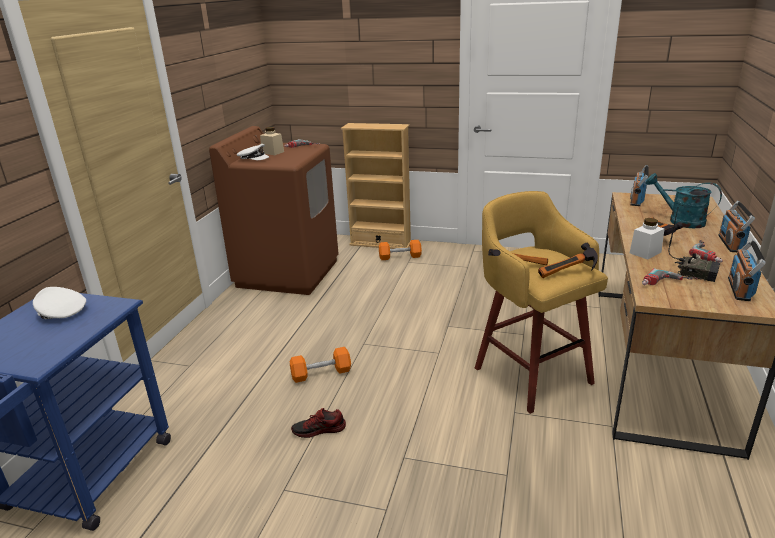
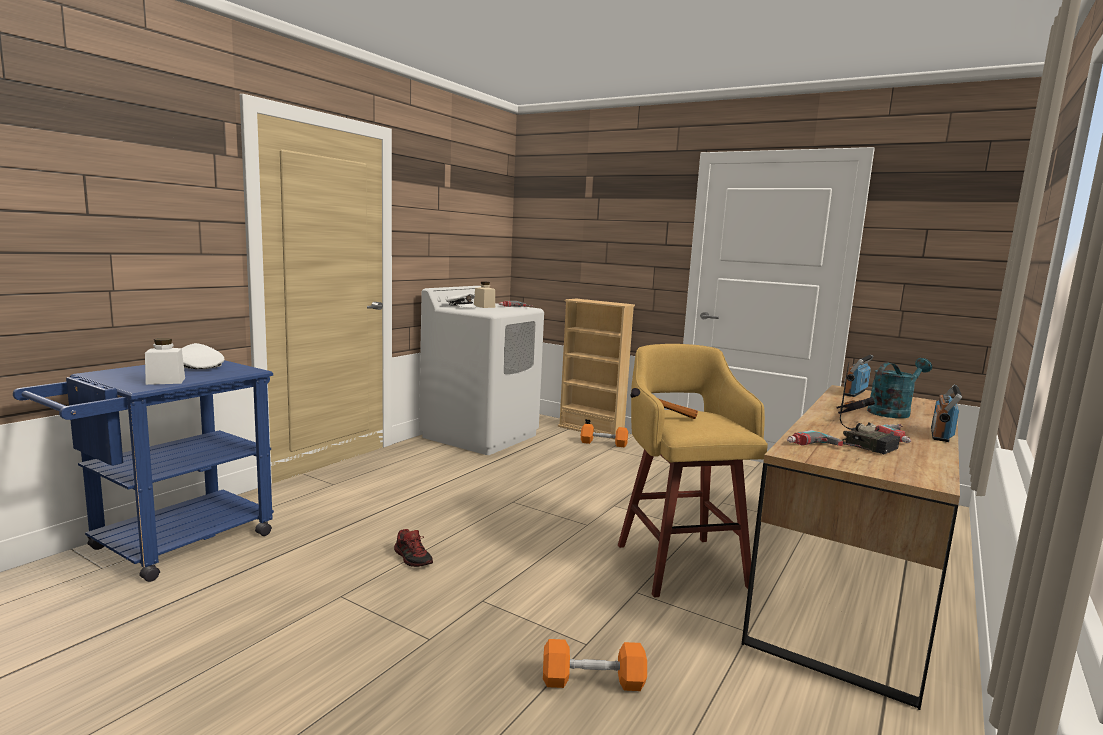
camera: 15 degrees right, 15 degrees down
brown washing machine [209,126,338,295] -> white washing machine [419,286,544,455]
orange dumbbell [290,347,351,383] -> orange dumbbell moved to [543,639,647,691]
shoe [291,408,346,438] -> shoe turned 135 degrees counterclockwise [394,529,433,567]
hammer [538,243,598,278] -> none
white jar [630,218,665,260] -> white jar moved to [145,338,185,385]
turquoise watering can [646,173,722,228] -> turquoise watering can turned 90 degrees clockwise [867,358,932,418]
radio [728,239,766,301] -> none

